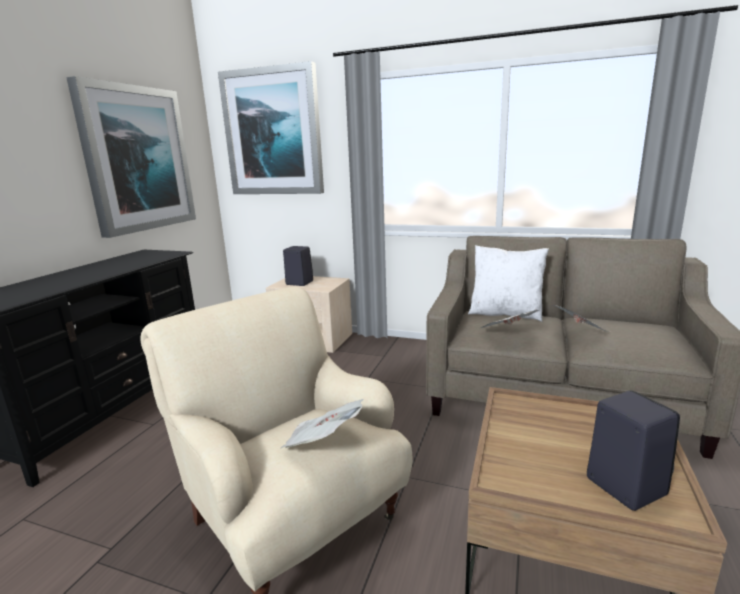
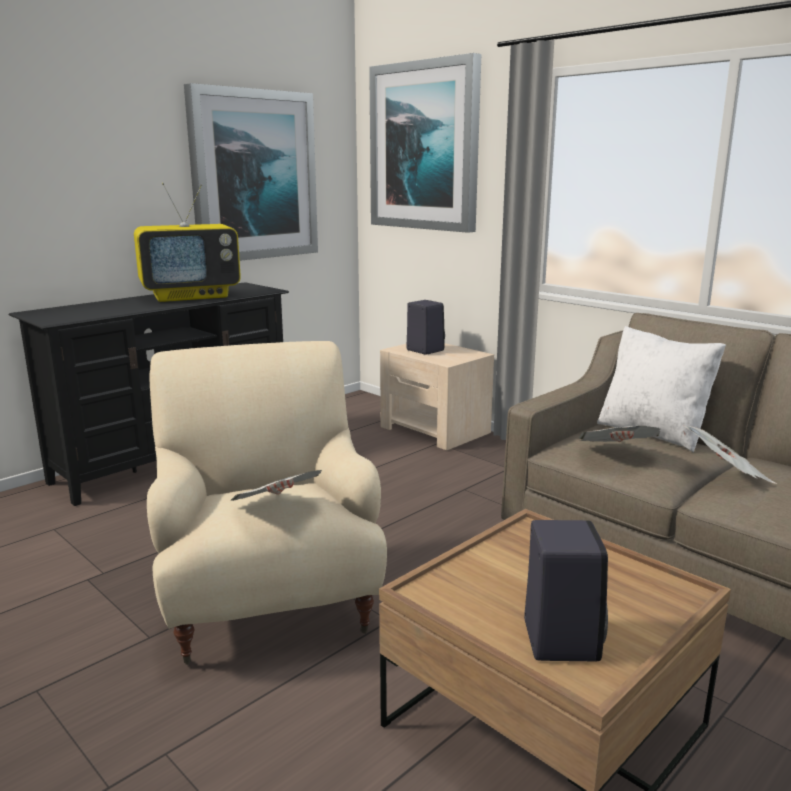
camera: 25 degrees right, 0 degrees up
none -> television [134,183,241,302]

